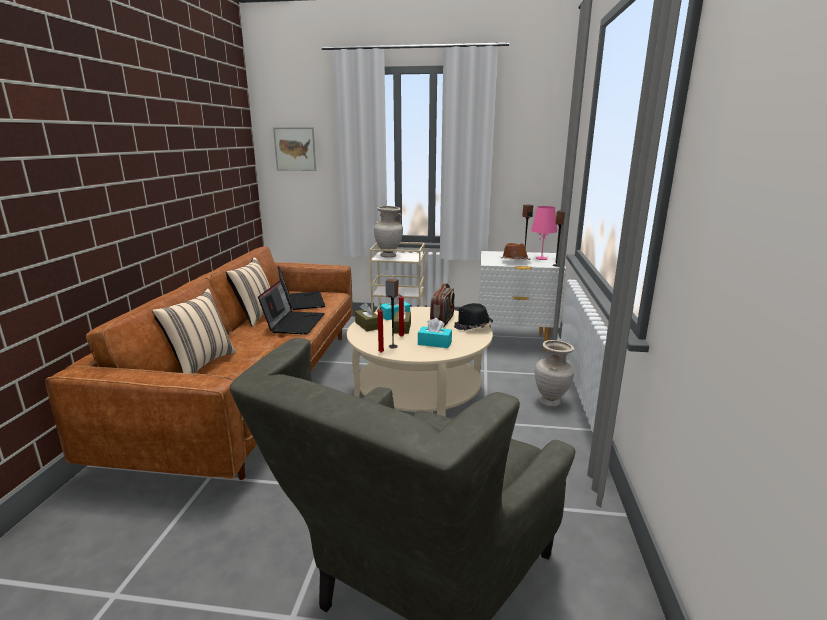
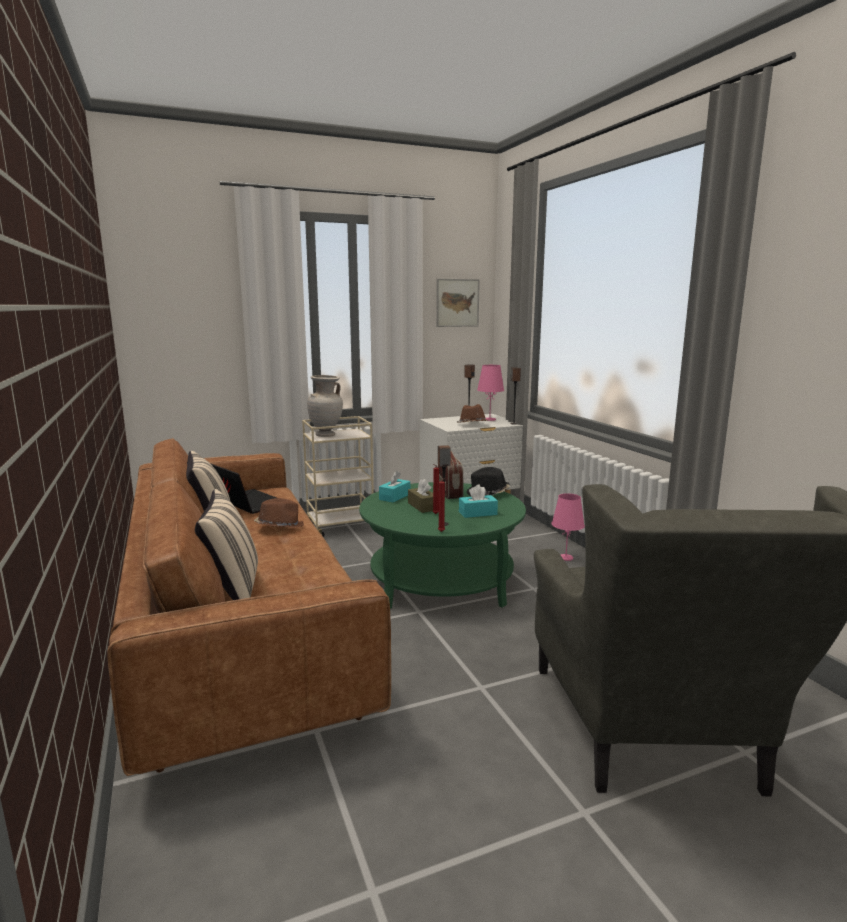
camera: 30 degrees left, 5 degrees down
laptop [258,280,325,334] -> brown hat [254,498,304,528]
picture [273,127,316,171] -> picture moved to [436,279,480,327]
beige coffee table [347,307,493,417] -> green coffee table [359,482,526,609]
brown tissue box [355,303,378,331] -> none
beige vase [535,340,574,407] -> pink table lamp [551,493,585,561]

